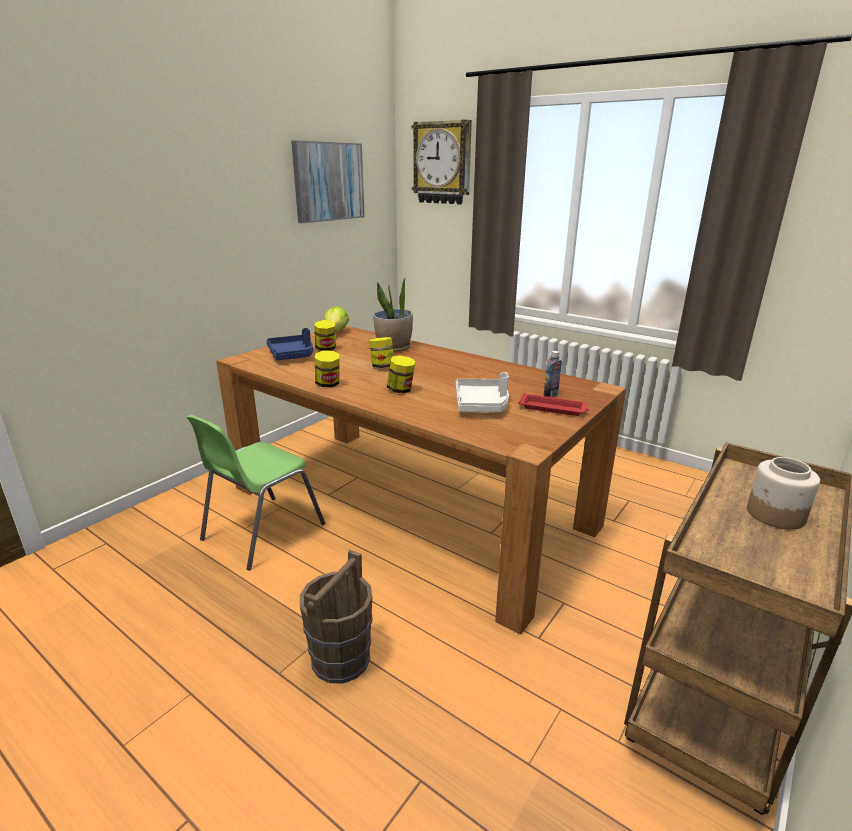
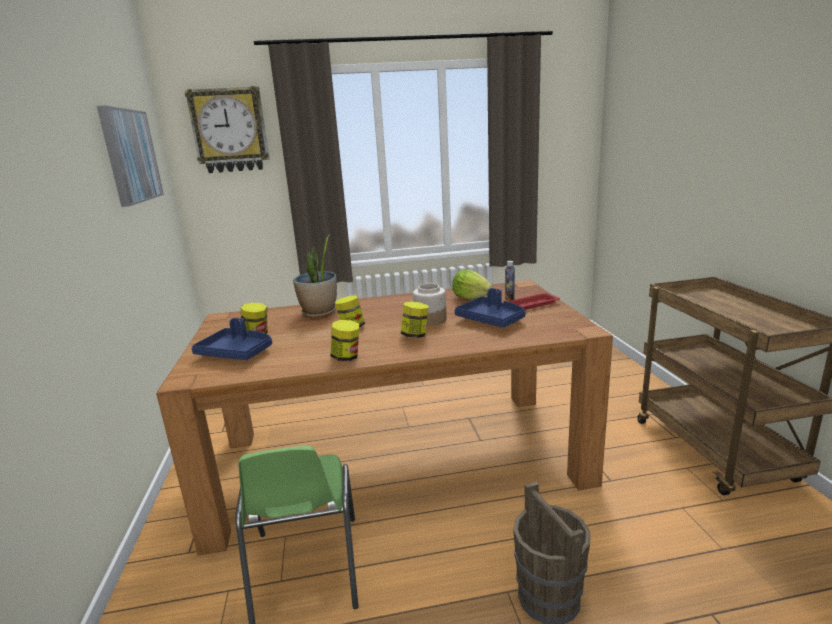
camera: 45 degrees left, 5 degrees down
lettuce [324,306,349,332] -> lettuce moved to [452,270,493,299]
white tray [456,372,509,413] -> blue tray [455,288,526,327]
jar [747,457,820,530] -> jar moved to [413,284,447,326]

